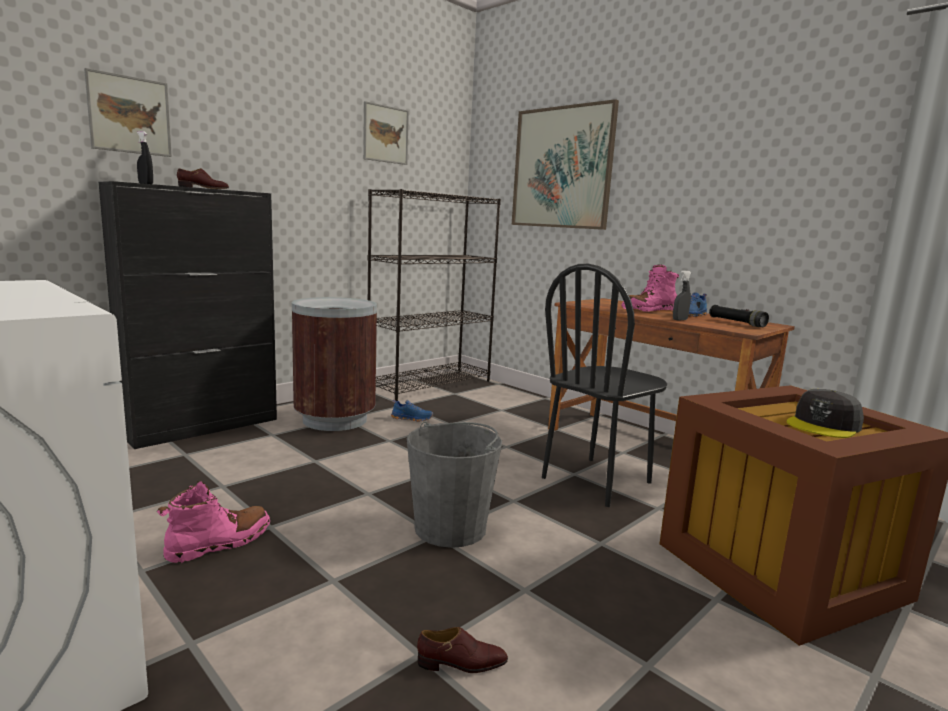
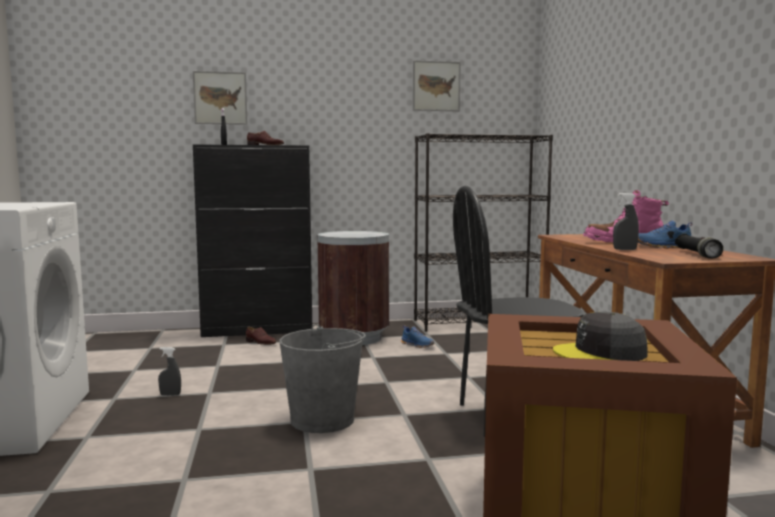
camera: 35 degrees right, 5 degrees down
pink boot [157,481,270,563] -> grey spray bottle [158,347,181,396]
brown shoe [417,627,508,673] -> brown shoe moved to [246,327,276,345]
picture [512,99,619,230] -> none

